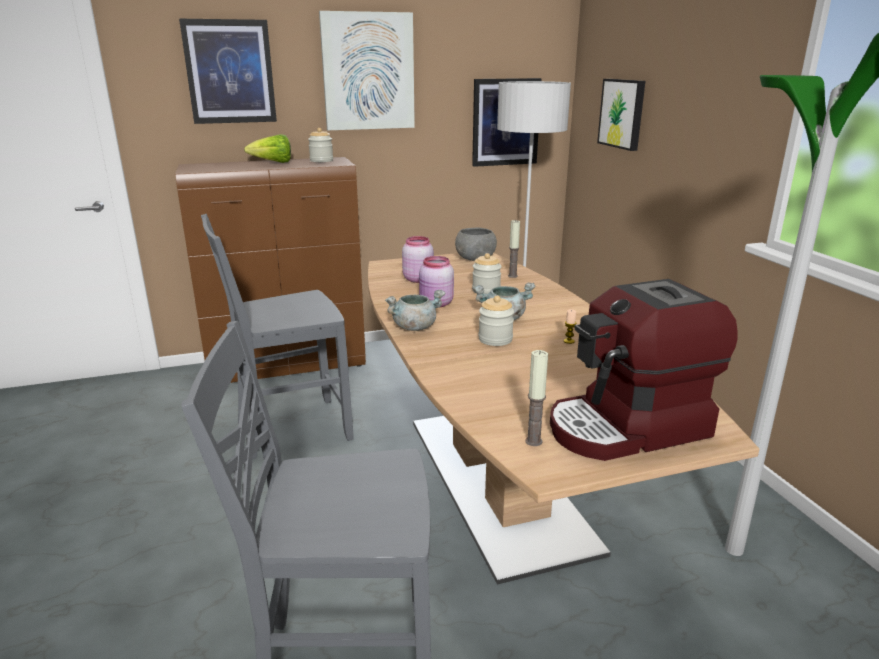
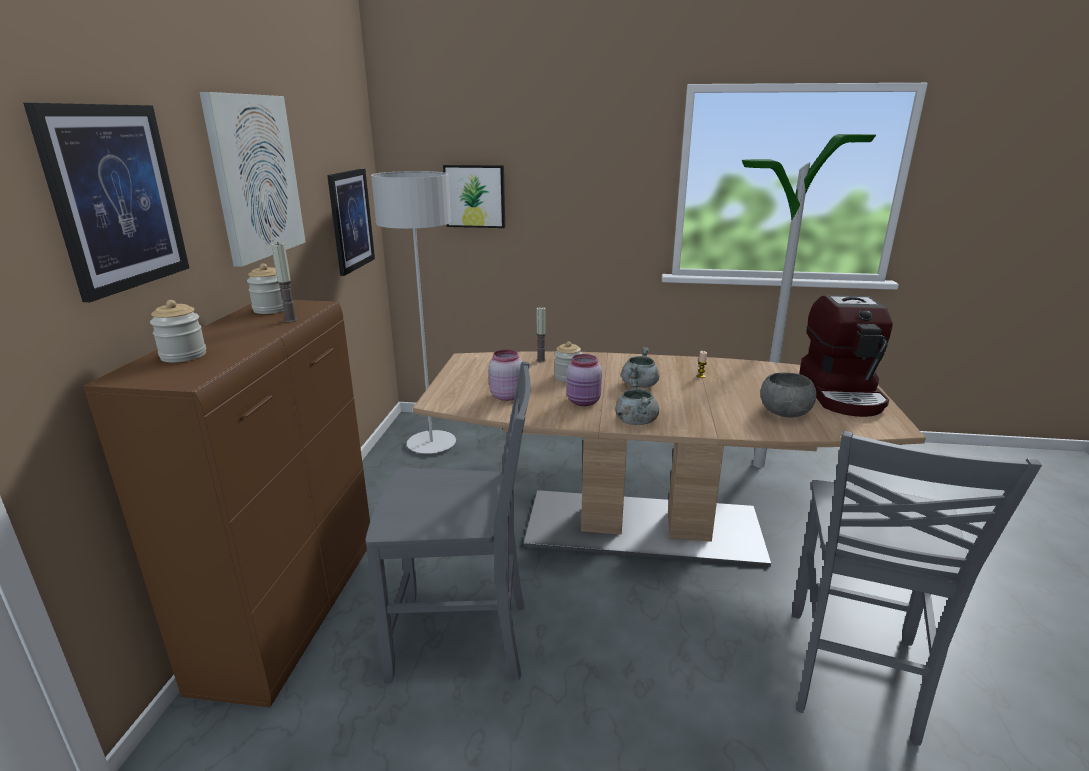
camera: 65 degrees left, 0 degrees up
grey chair [201,214,354,459] -> grey chair turned 90 degrees counterclockwise [365,361,531,683]
lettuce [244,134,291,163] -> none
grey bowl [455,228,497,261] -> grey bowl moved to [760,372,816,418]
jar [478,296,514,346] -> jar moved to [150,300,206,363]
candle [525,350,548,446] -> candle moved to [271,242,298,322]

